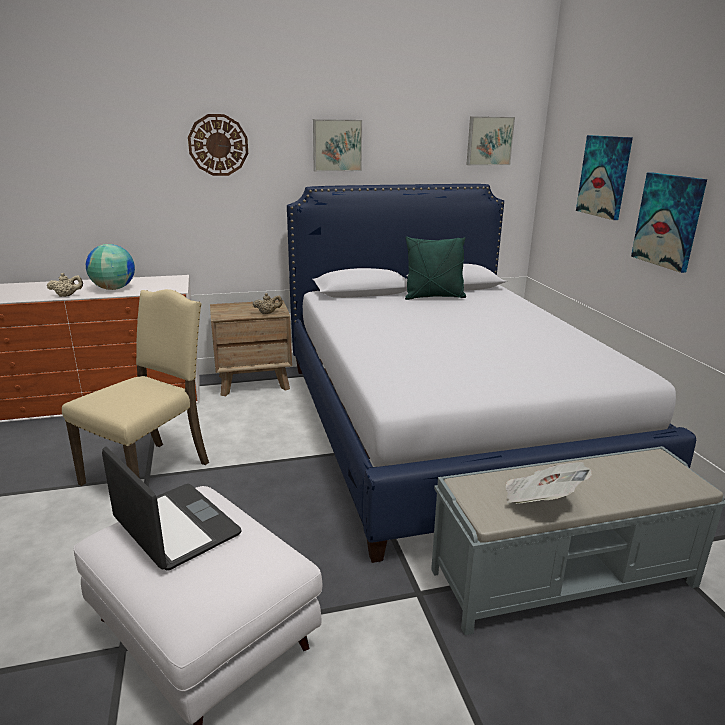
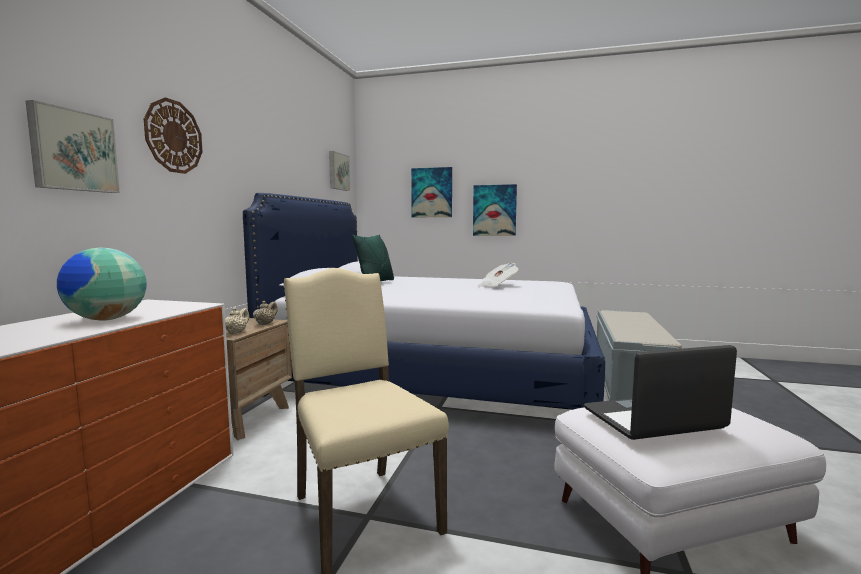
camera: 60 degrees left, 15 degrees down
beige teapot [47,273,83,297] -> beige teapot moved to [225,307,249,334]
picture [313,119,362,171] -> picture moved to [26,100,120,193]
newspaper [506,462,592,504] -> newspaper moved to [478,263,519,287]

